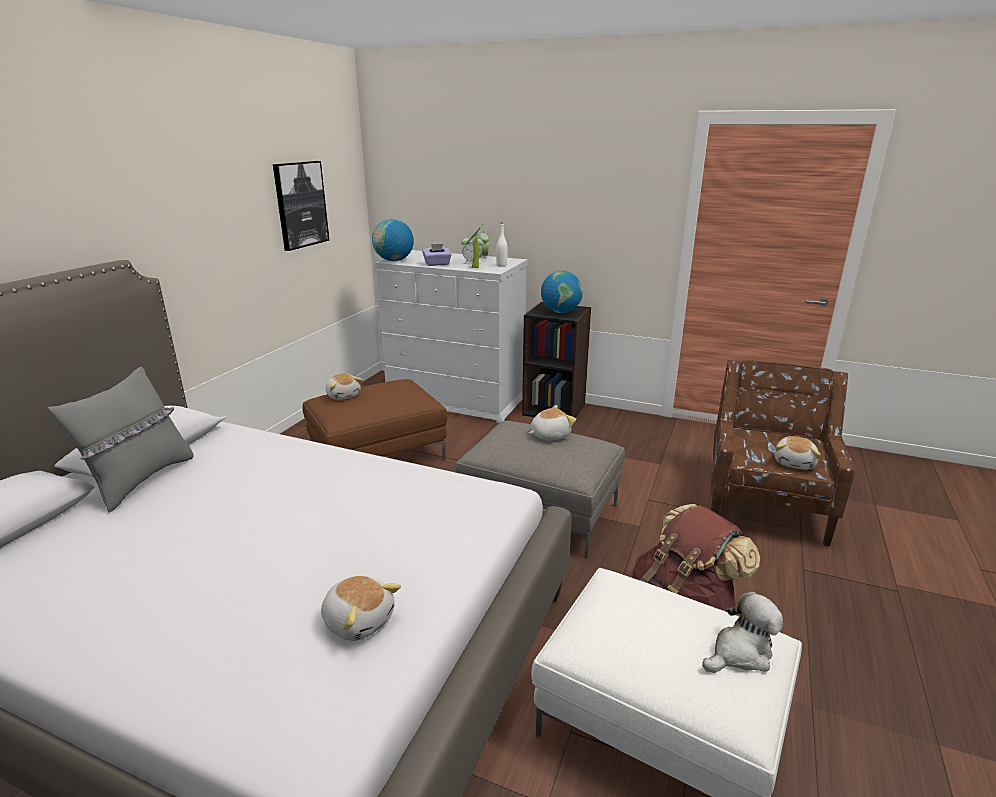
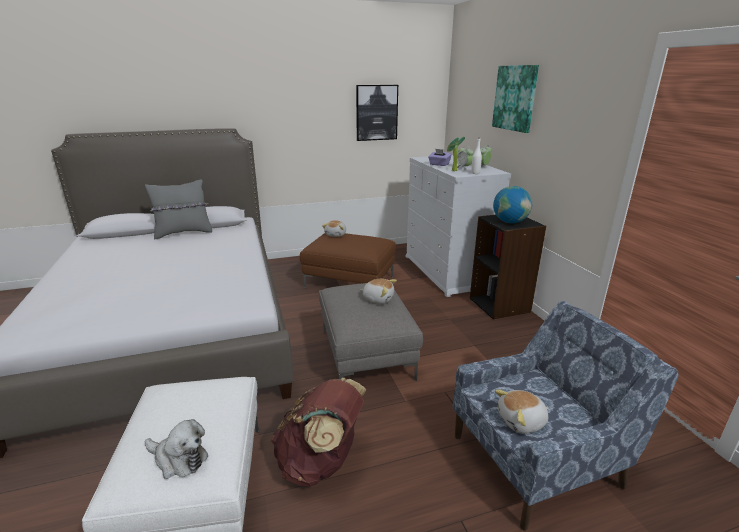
camera: 50 degrees right, 0 degrees up
plush toy [321,575,401,641] -> none
globe [372,219,414,261] -> none
brown armchair [711,360,855,547] -> blue armchair [452,301,679,531]
none -> picture [492,65,539,133]

